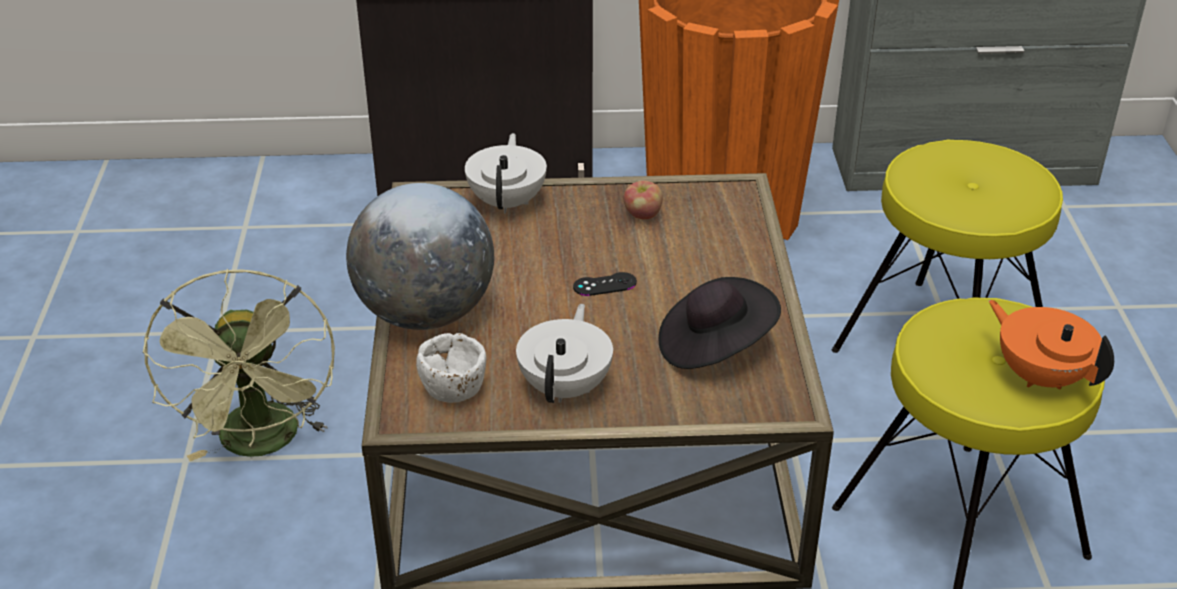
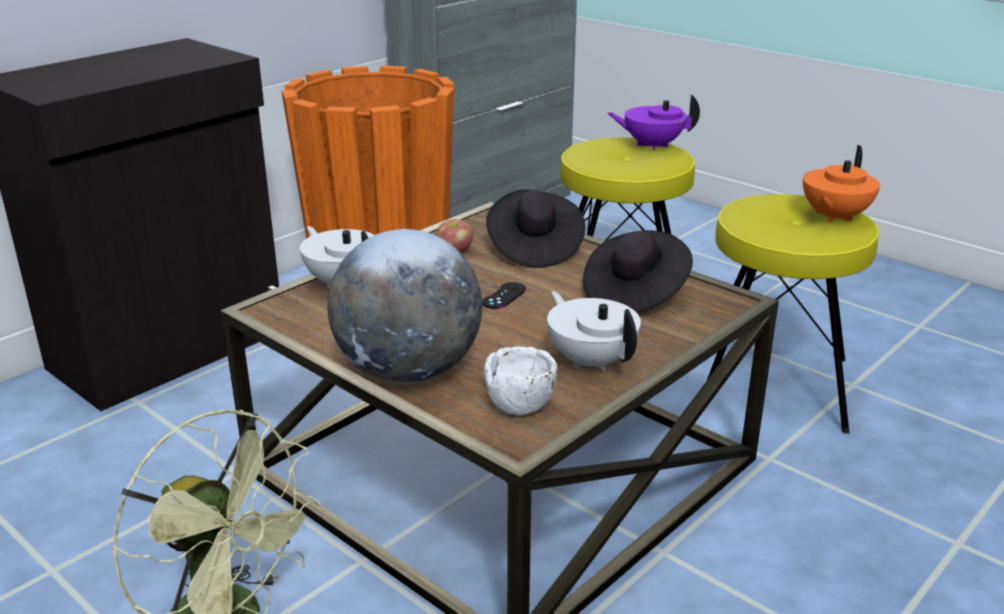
camera: 45 degrees left, 10 degrees down
orange teapot [989,300,1114,390] -> orange teapot turned 60 degrees counterclockwise [803,145,880,223]
none -> black hat [486,189,585,268]
none -> purple teapot [607,94,700,151]

